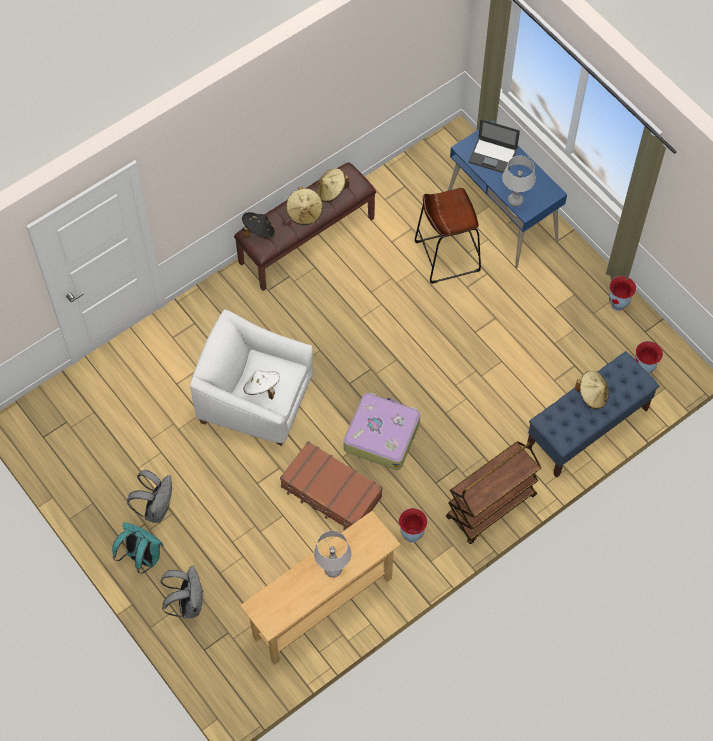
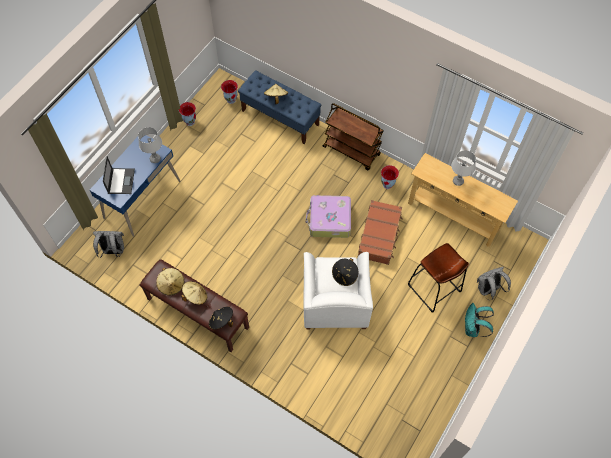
camera: 110 degrees left, 0 degrees up
grey backpack [127,470,172,523] -> grey backpack moved to [93,231,124,258]
white hat [244,371,280,400] -> black hat [332,258,359,286]
brown stool [415,188,481,284] -> brown stool moved to [408,243,469,312]

